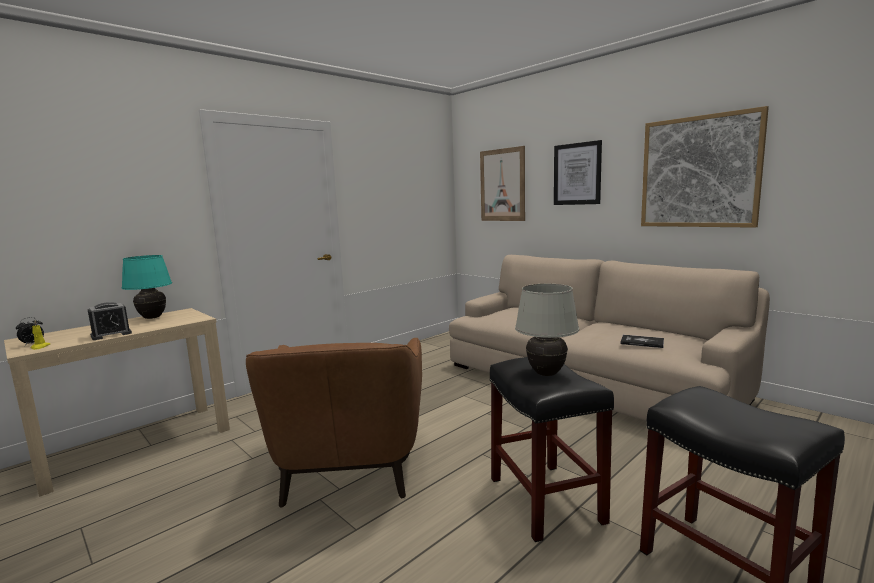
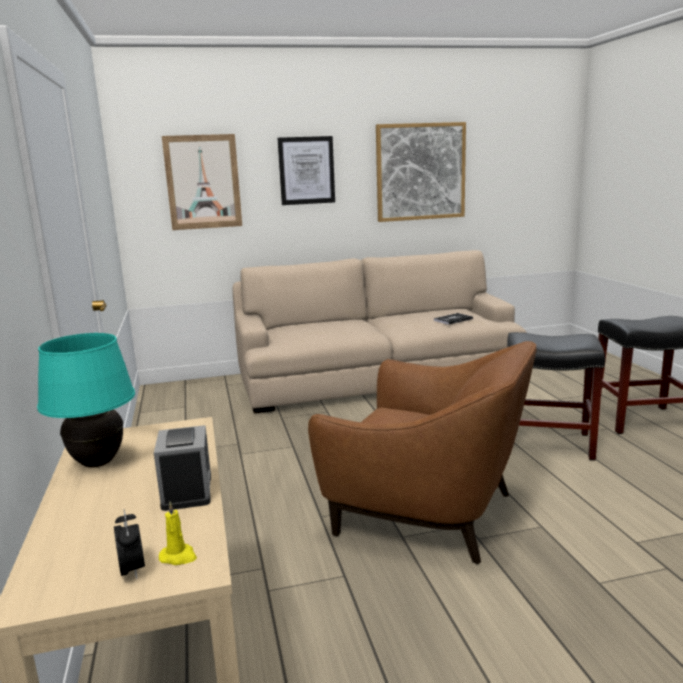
camera: 60 degrees left, 5 degrees up
white table lamp [515,284,579,376] -> none

